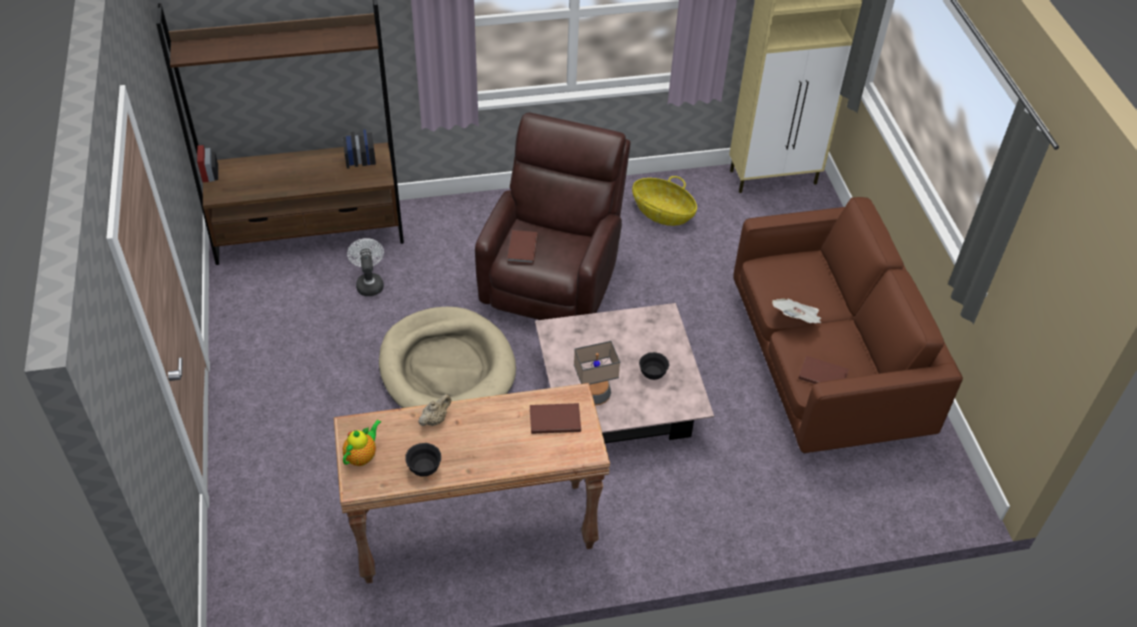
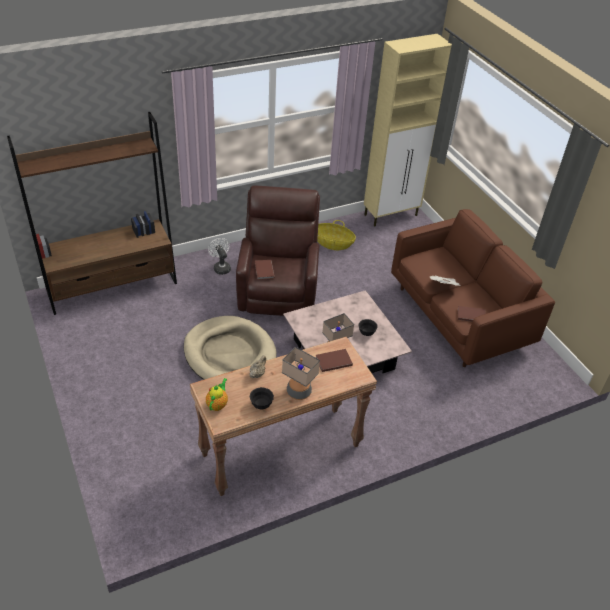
camera: 15 degrees left, 5 degrees down
white fan [347,238,384,296] -> white fan moved to [208,238,231,275]
none -> table lamp [282,347,320,400]

